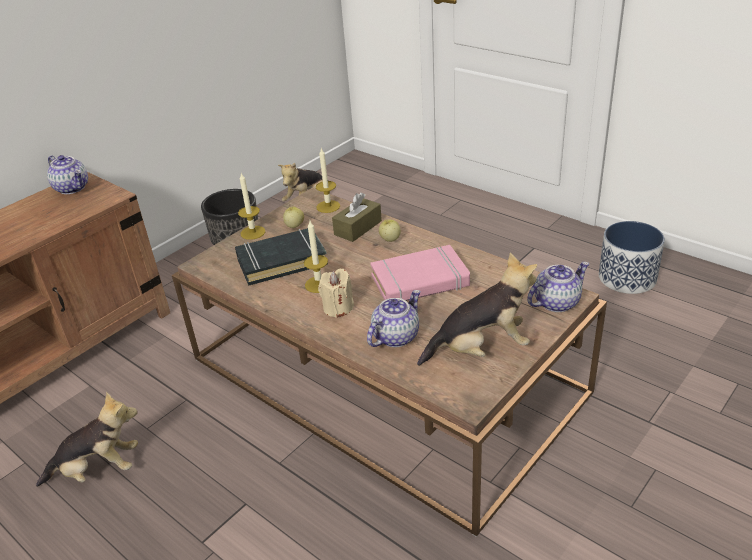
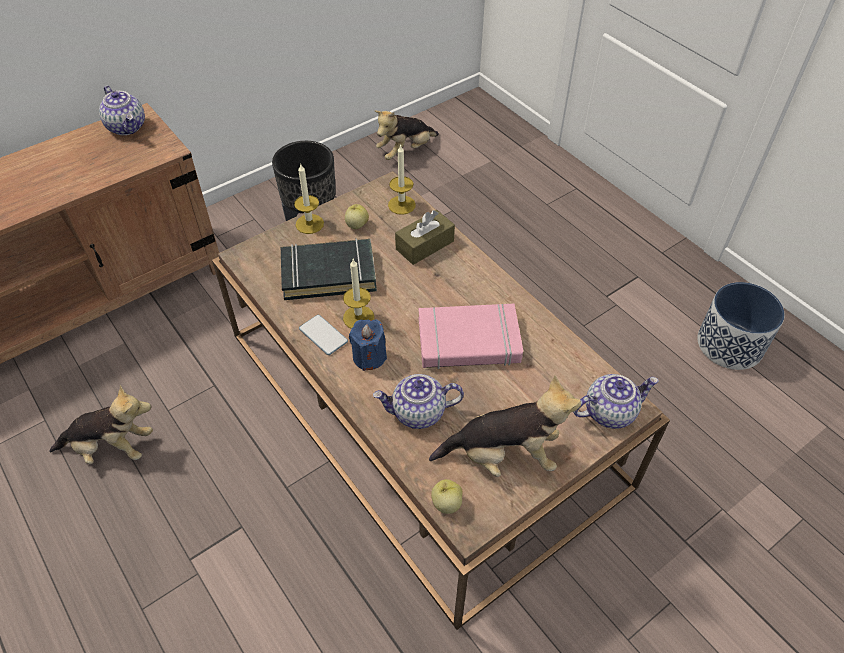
camera: 10 degrees right, 15 degrees up
beige candle [318,268,354,318] -> blue candle [349,319,387,371]
teapot [367,290,420,347] -> teapot turned 150 degrees counterclockwise [373,374,464,429]
apple [379,219,401,242] -> apple moved to [431,479,462,514]
none -> phone [299,315,348,355]

